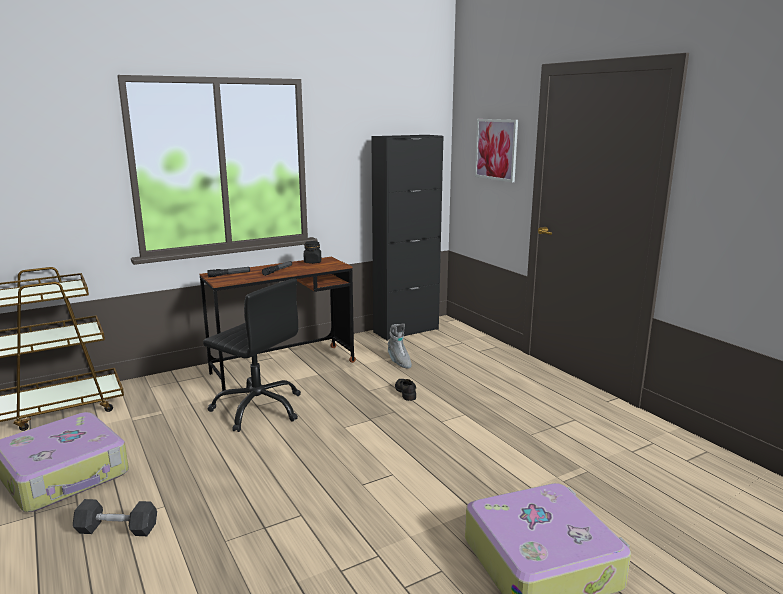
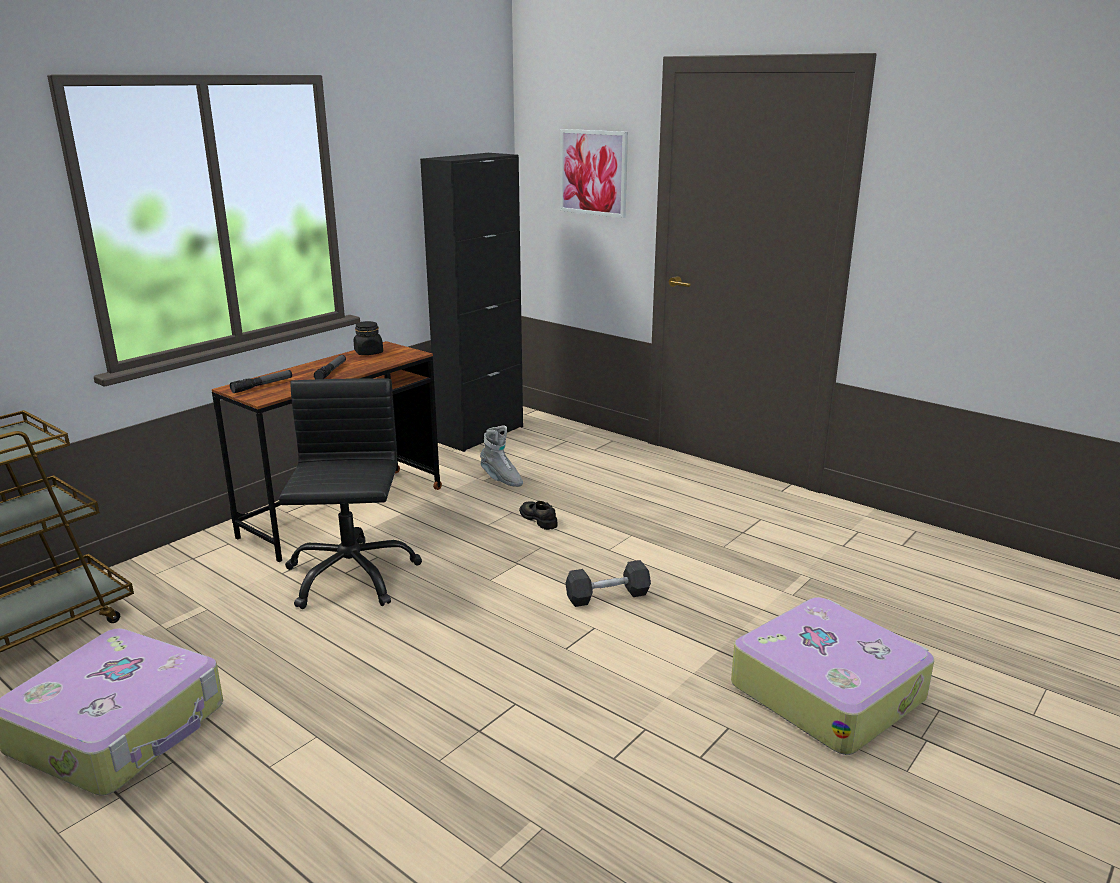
camera: 20 degrees left, 5 degrees up
grey dumbbell [73,499,157,536] -> grey dumbbell moved to [565,560,651,607]
black office chair [203,278,301,432] -> black office chair turned 105 degrees counterclockwise [279,378,422,609]

